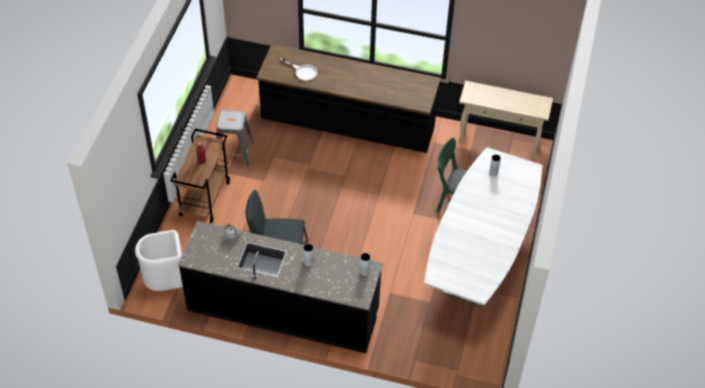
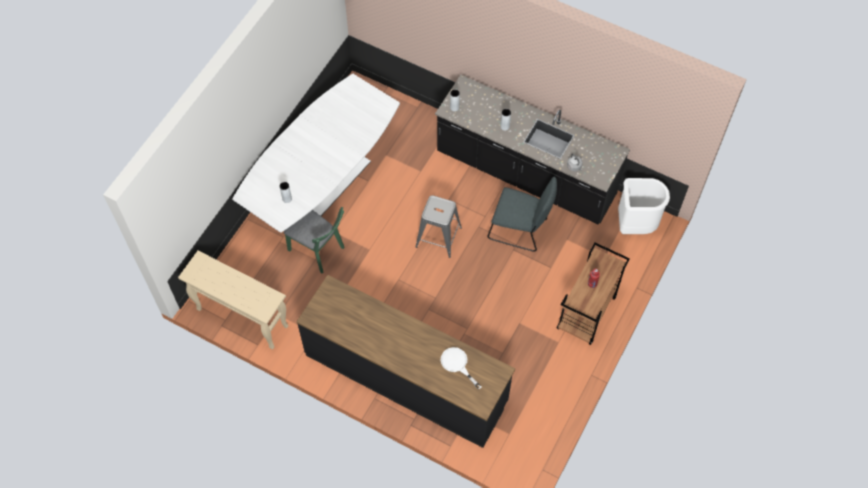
camera: 165 degrees left, 10 degrees up
grey stool [216,110,253,167] -> grey stool moved to [415,196,462,258]

